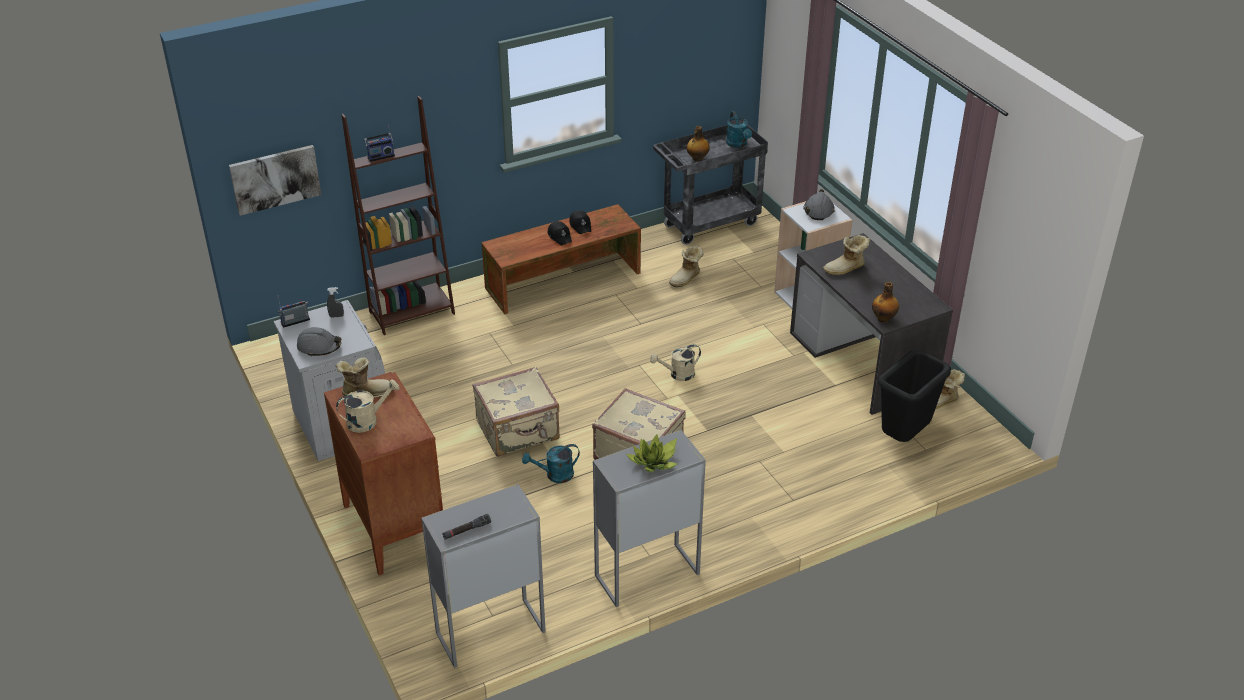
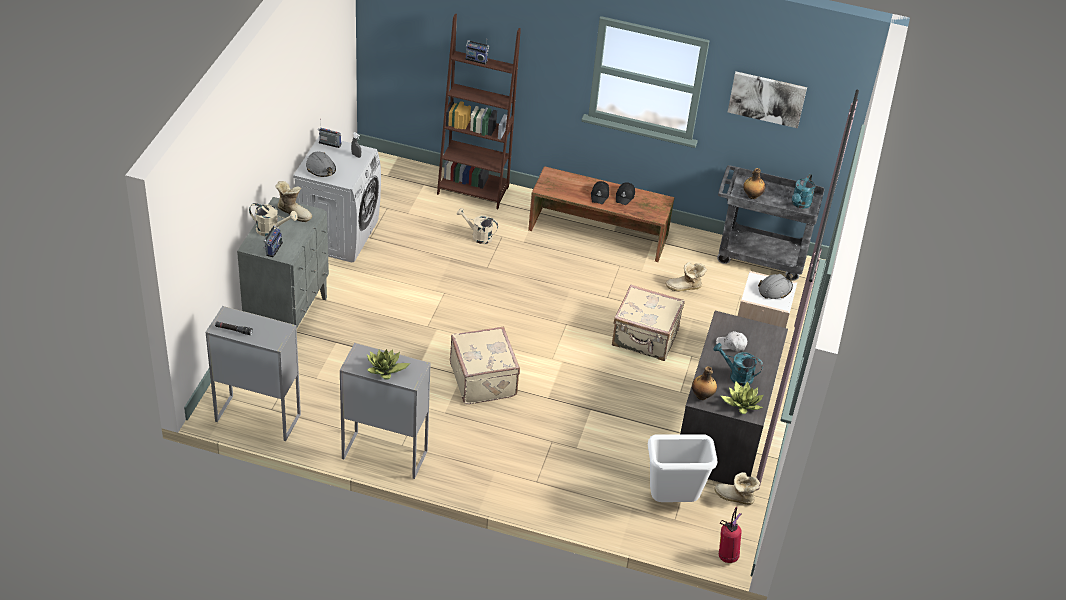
camera: 40 degrees right, 5 degrees up
picture [229,145,321,216] -> picture moved to [728,71,807,128]
brown dresser [324,372,443,575] -> grey dresser [237,197,329,329]
beige suitcase [472,366,560,456] -> beige suitcase moved to [612,284,685,361]
turquoise watering can [522,444,580,483] -> turquoise watering can moved to [713,343,763,386]
beige watering can [650,344,701,381] -> beige watering can moved to [457,208,498,244]
boot [823,234,870,275] -> white cap [716,331,747,351]
black trash can [878,350,951,442] -> white trash can [648,434,717,502]
none -> radio [263,219,283,257]
none -> fire extinguisher [719,507,742,563]
none -> potted plant [721,381,764,414]

